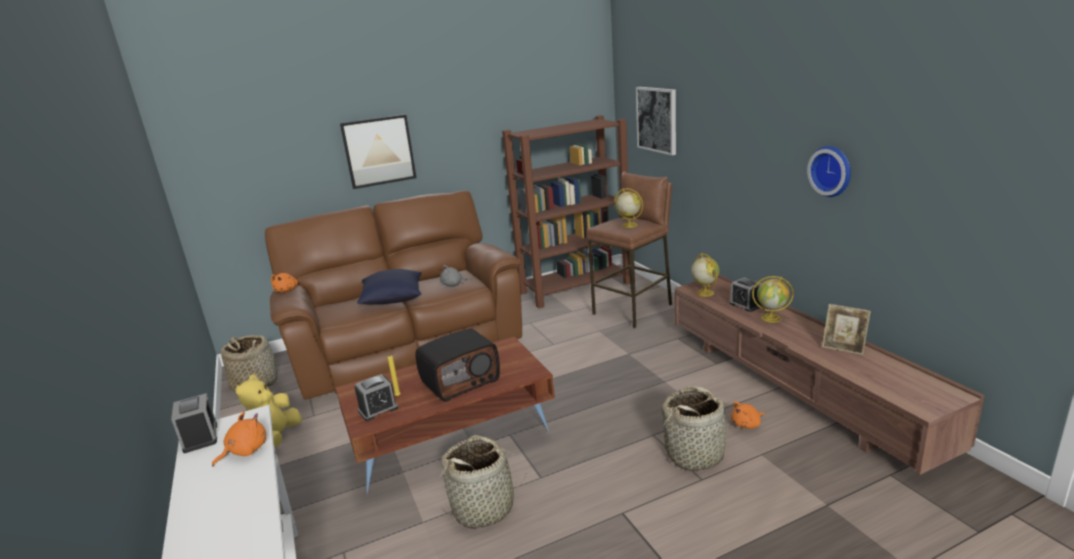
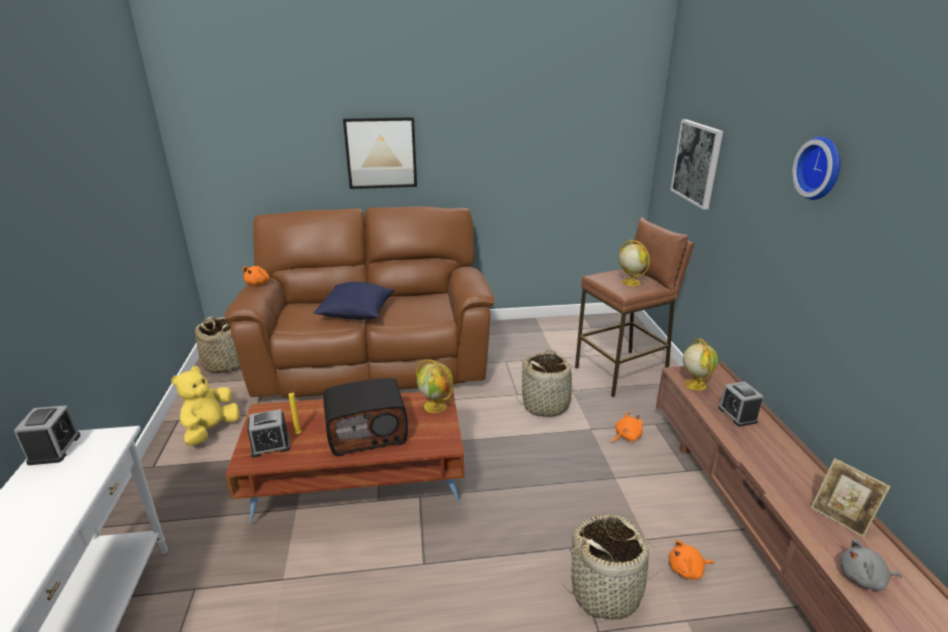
camera: 15 degrees right, 5 degrees up
orange plush toy [212,412,266,467] -> orange plush toy moved to [612,411,643,443]
grey plush toy [439,265,472,286] -> grey plush toy moved to [840,539,902,591]
basket [439,435,526,529] -> basket moved to [516,350,583,417]
brown bookcase [502,115,631,308] -> none
globe [752,276,794,323] -> globe moved to [416,359,453,413]
wall clock [807,146,851,197] -> wall clock moved to [792,136,841,200]

